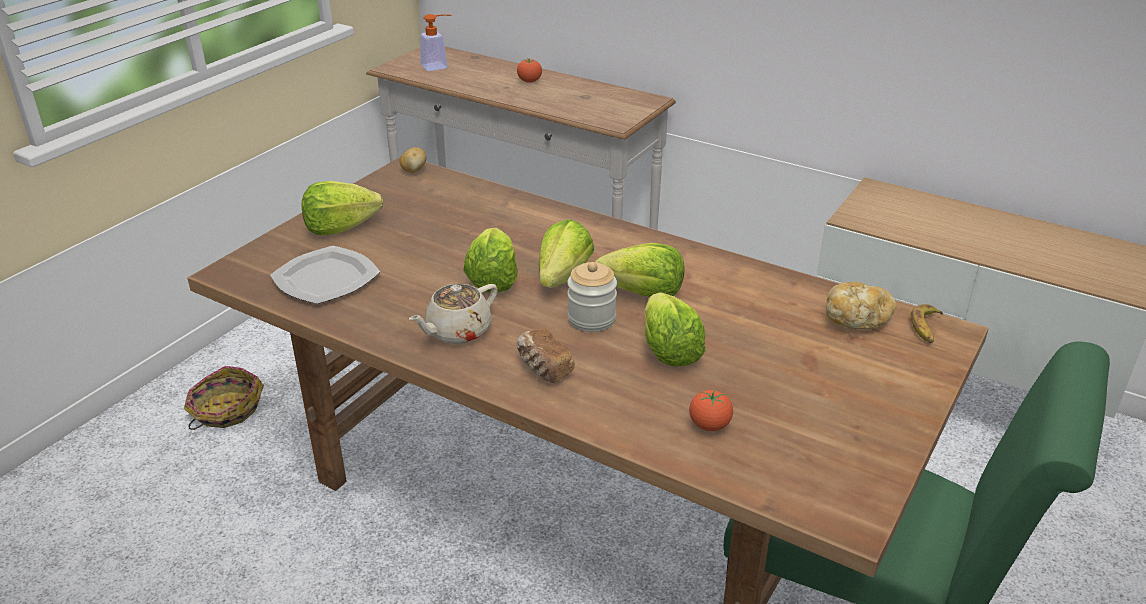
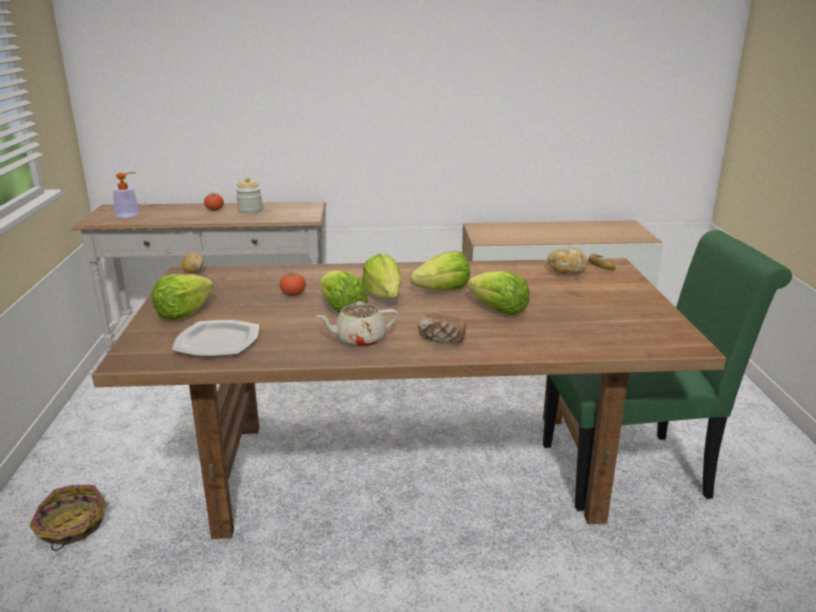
camera: 35 degrees left, 10 degrees down
beige teapot [409,284,498,344] -> beige teapot turned 60 degrees clockwise [316,301,398,347]
jar [567,262,617,332] -> jar moved to [235,177,263,214]
tomato [689,389,733,431] -> tomato moved to [280,272,306,296]

